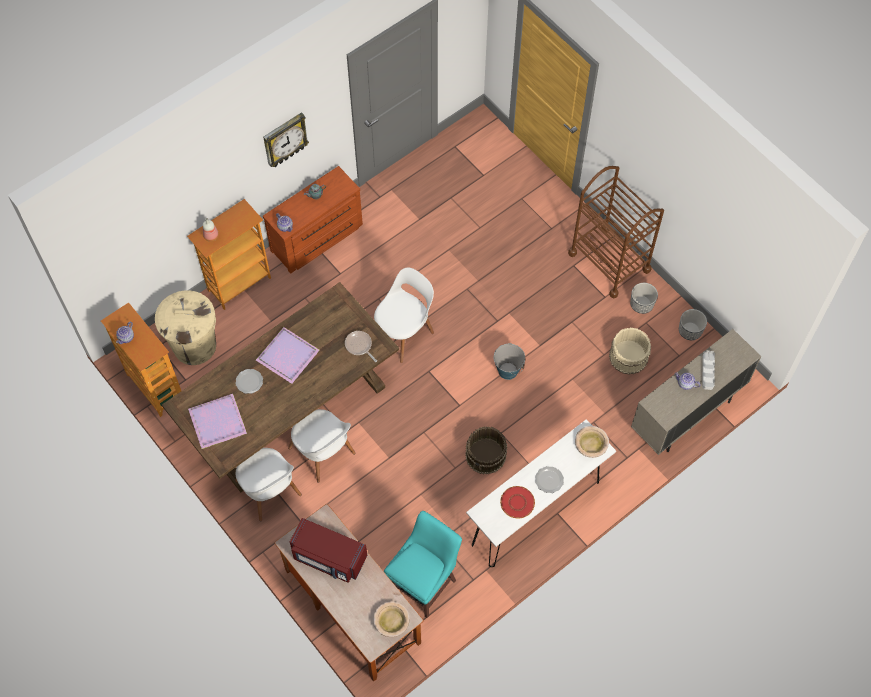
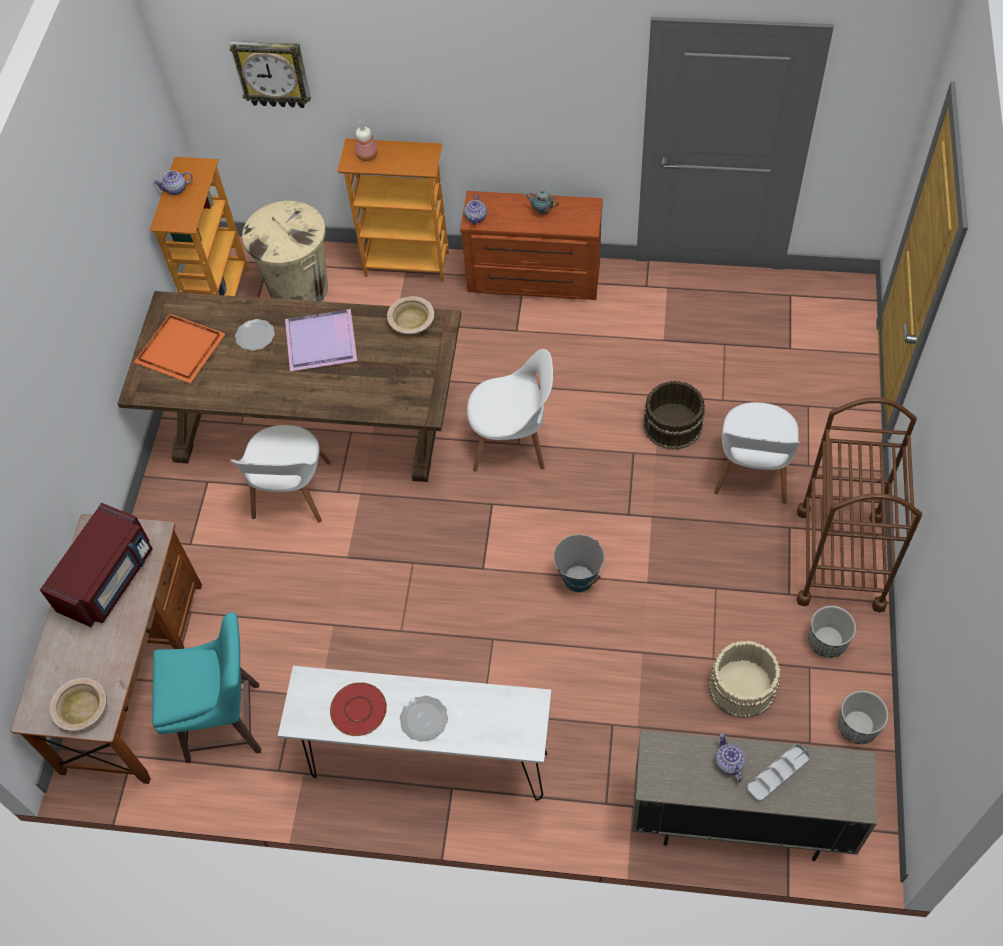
camera: 50 degrees right, 5 degrees down
purple tray [188,394,247,449] -> orange tray [134,314,225,383]
white chair [235,448,302,521] -> white chair moved to [714,402,800,504]
wall clock [263,112,309,167] -> wall clock moved to [230,41,311,108]
red microwave [290,518,367,583] -> red microwave turned 135 degrees counterclockwise [40,503,153,627]
frying pan [345,331,377,362] -> none
brown bucket [465,426,507,474] -> brown bucket moved to [643,381,705,450]
beige bowl [575,426,609,458] -> beige bowl moved to [387,296,434,335]

